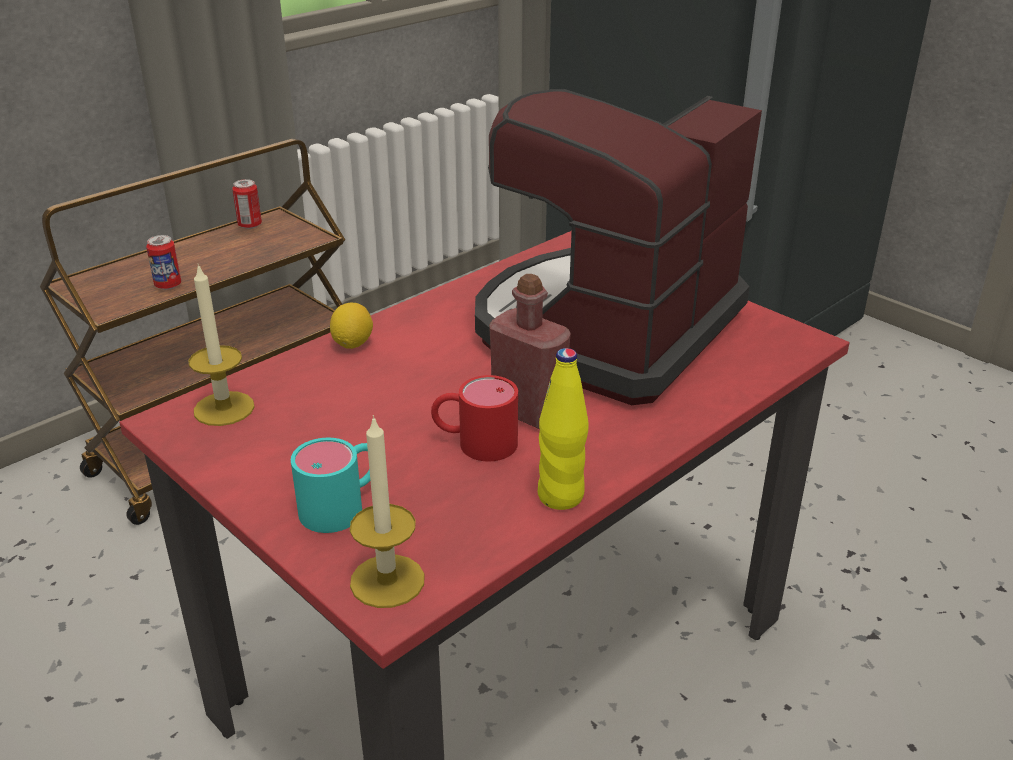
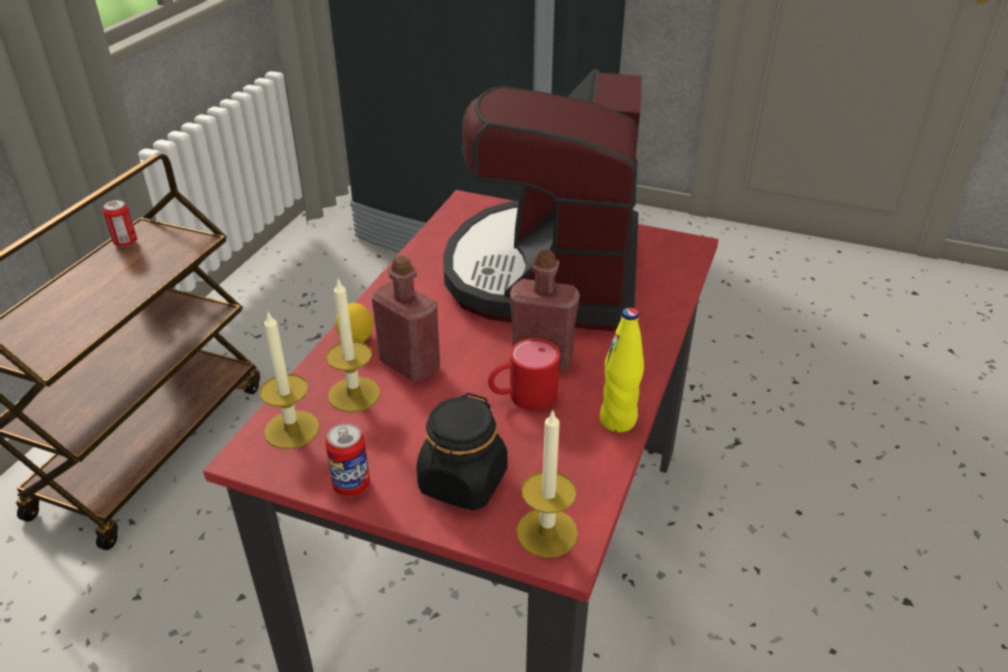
camera: 25 degrees left, 5 degrees up
can [146,235,181,290] -> can moved to [325,424,370,497]
turquoise mug [291,438,370,533] -> black jar [416,393,508,510]
none -> candle [326,278,380,412]
none -> red bottle [372,255,440,382]

